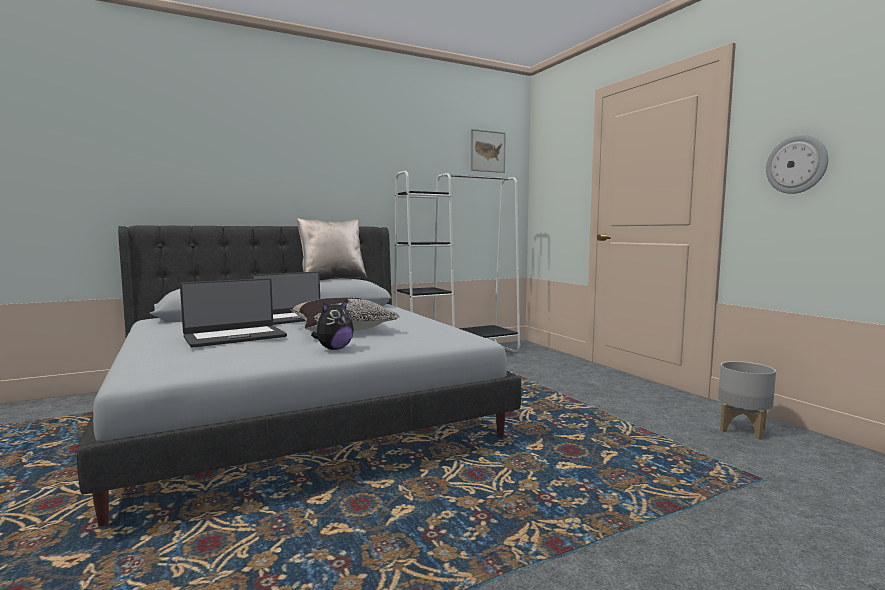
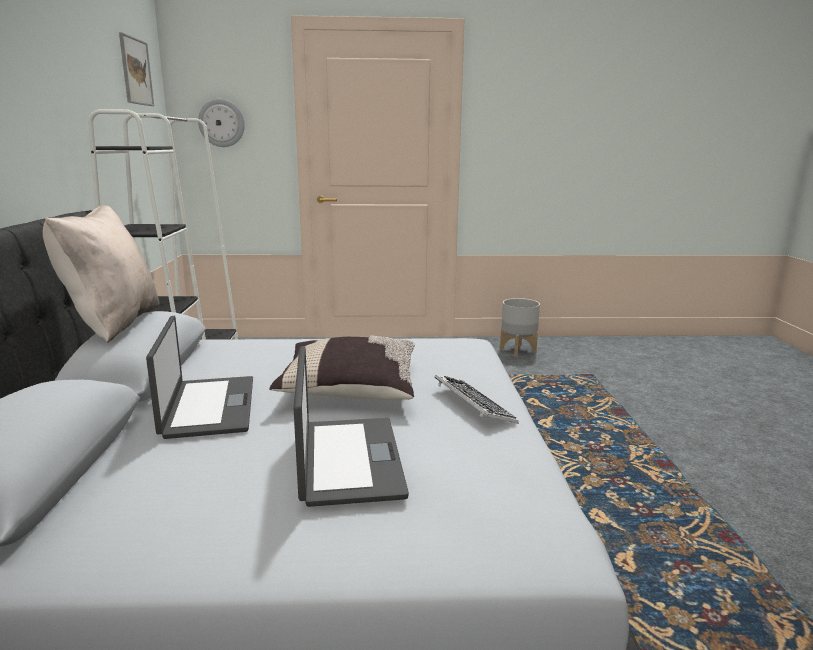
camera: 65 degrees left, 10 degrees up
plush toy [311,299,354,350] -> keyboard [434,374,519,424]
wall clock [766,135,828,194] -> wall clock moved to [198,99,245,147]

